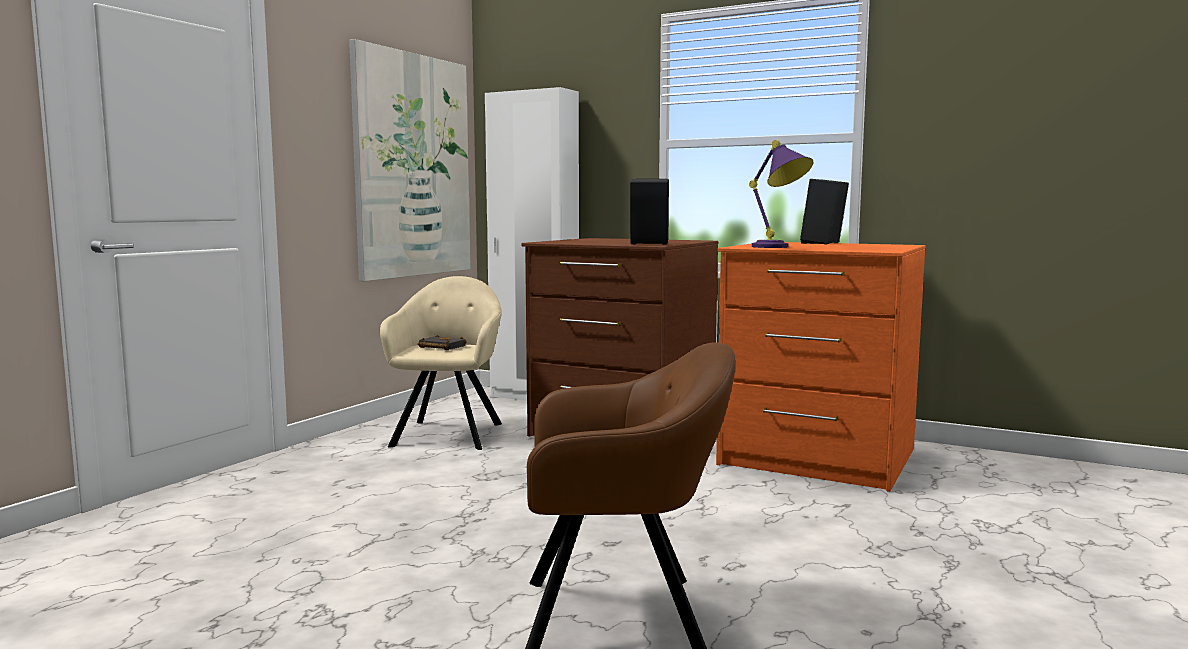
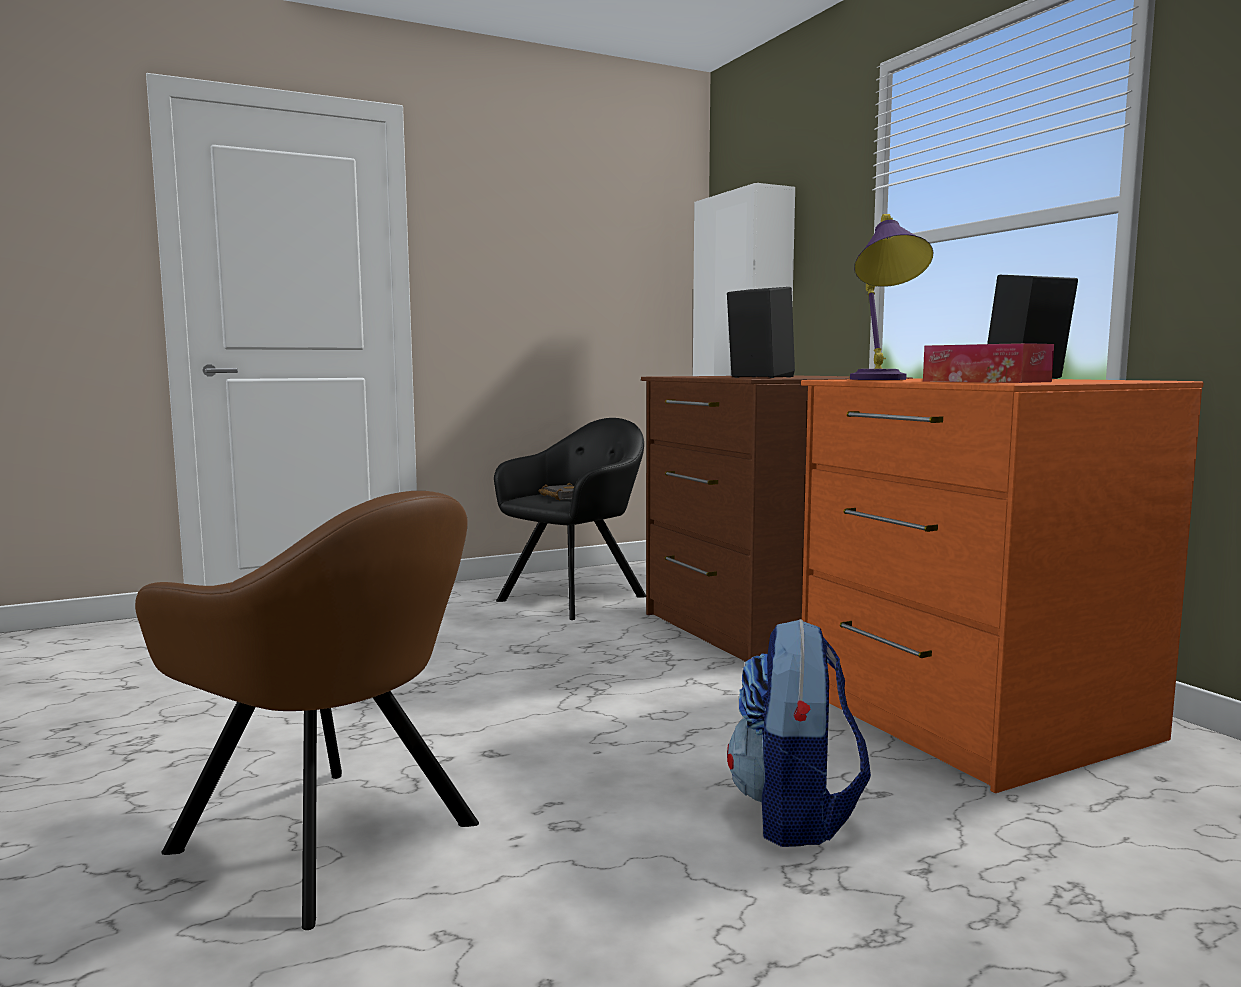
camera: 35 degrees right, 0 degrees up
picture [349,39,471,281] -> none
beige armchair [380,276,502,450] -> black armchair [494,418,646,620]
none -> backpack [727,619,871,847]
none -> tissue box [923,343,1054,383]

